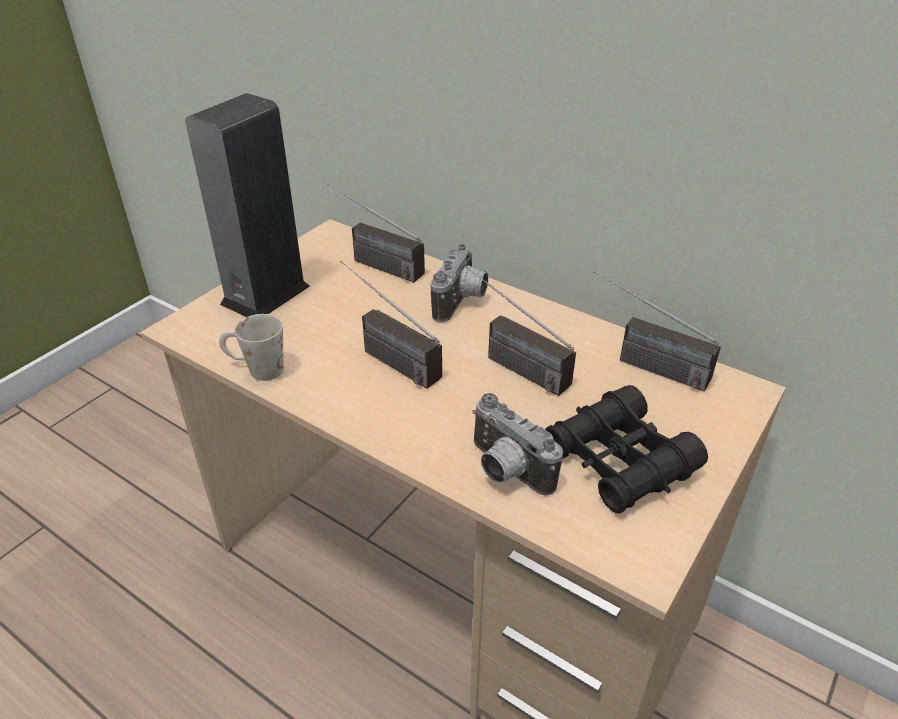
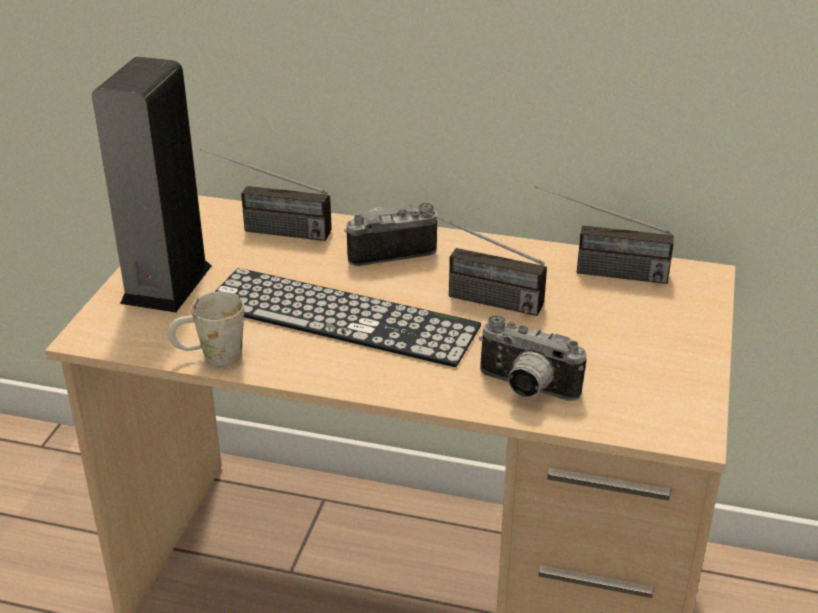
camera: 20 degrees left, 5 degrees down
radio [340,261,442,388] -> keyboard [214,268,481,367]
camera [430,244,488,322] -> camera turned 105 degrees counterclockwise [344,203,437,266]
black binoculars [545,385,708,514] -> none

